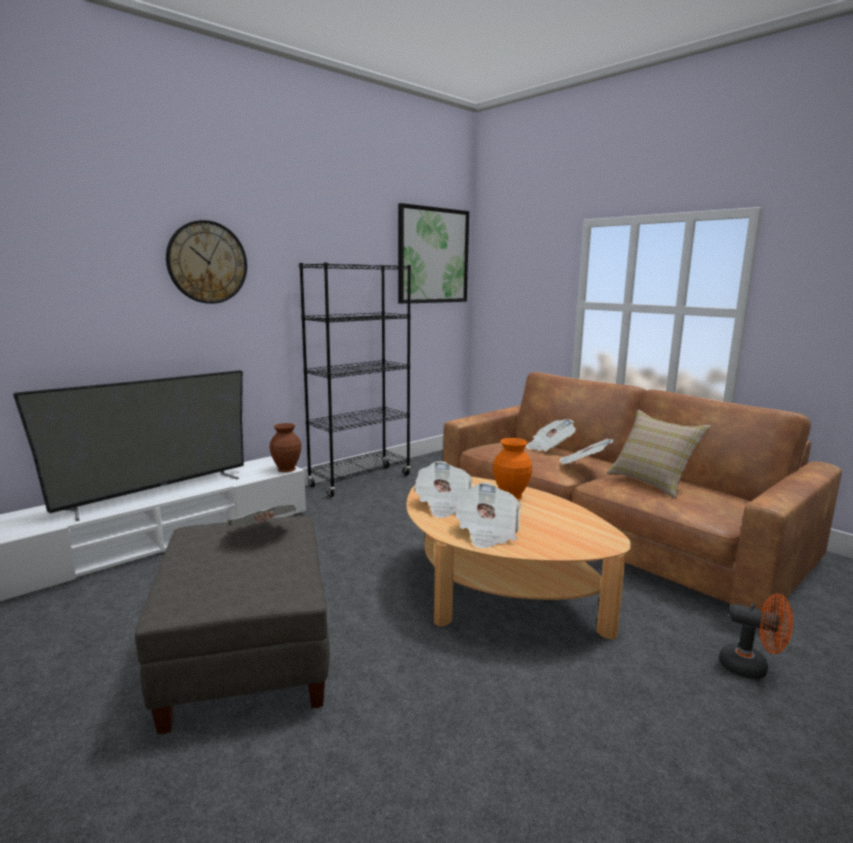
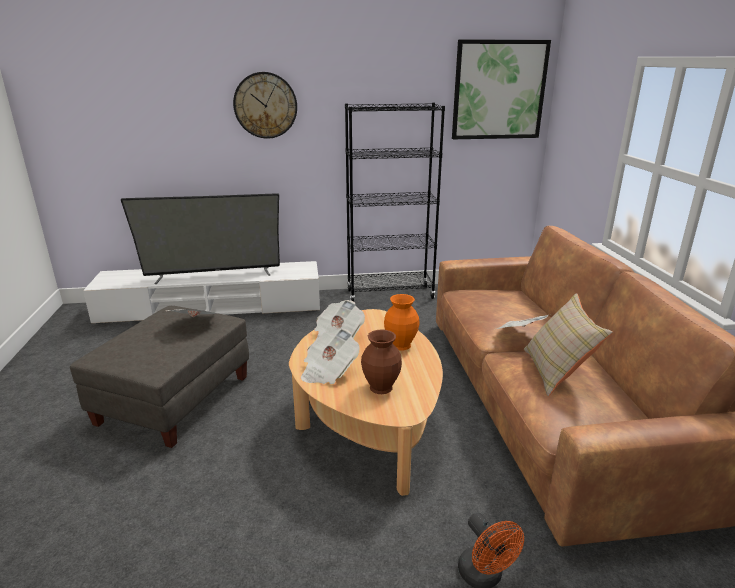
camera: 35 degrees right, 10 degrees up
brown vase [270,423,301,472] -> brown vase moved to [361,330,402,394]
newspaper [525,419,576,451] -> none

